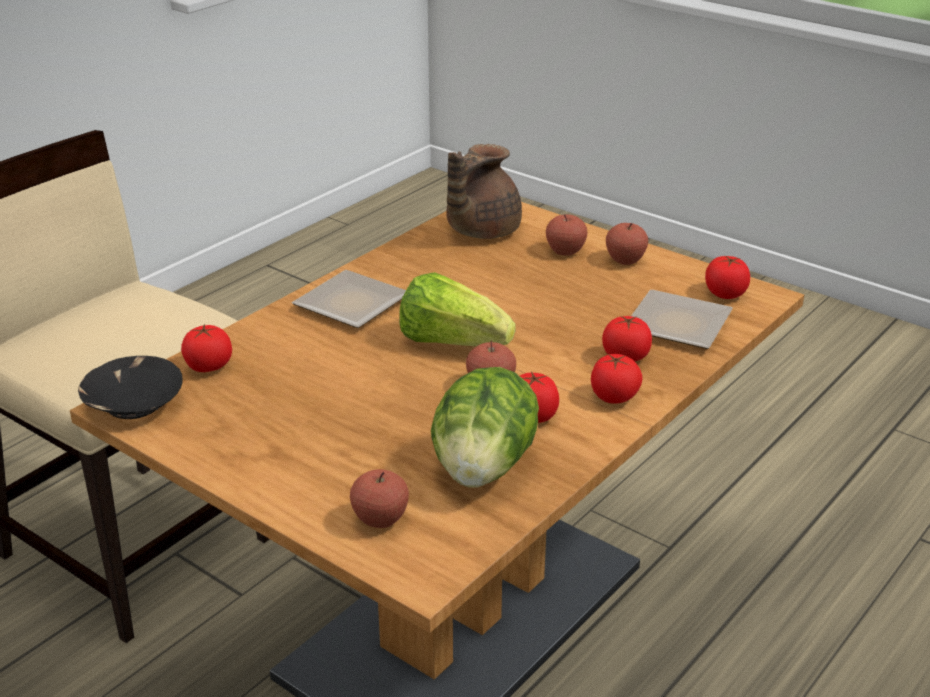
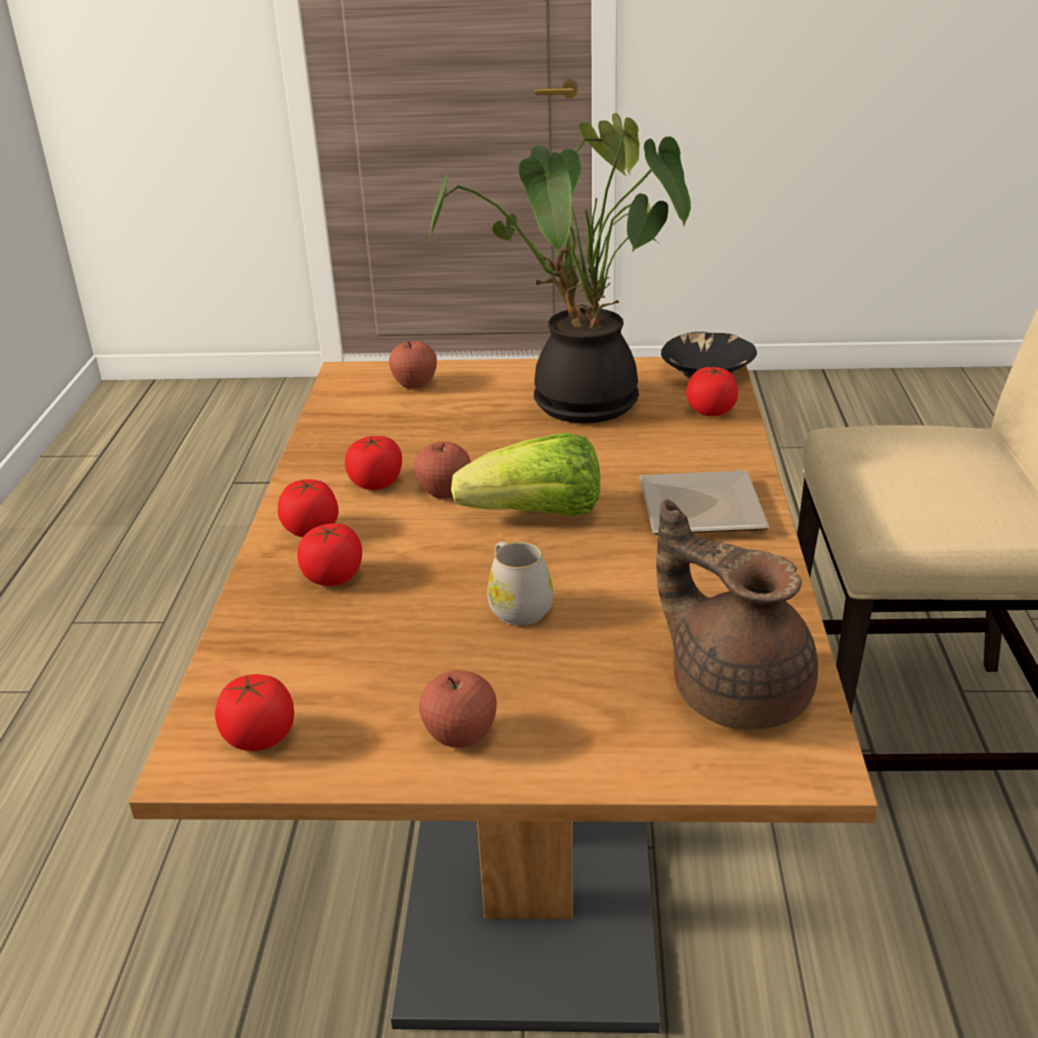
camera: 145 degrees right, 0 degrees up
lettuce [431,367,539,488] -> none
brown teapot [446,144,522,239] -> brown teapot turned 45 degrees counterclockwise [656,499,818,730]
apple [546,214,587,256] -> none
plate [631,290,733,349] -> none
none -> potted plant [428,113,691,423]
none -> white mug [487,542,553,625]

